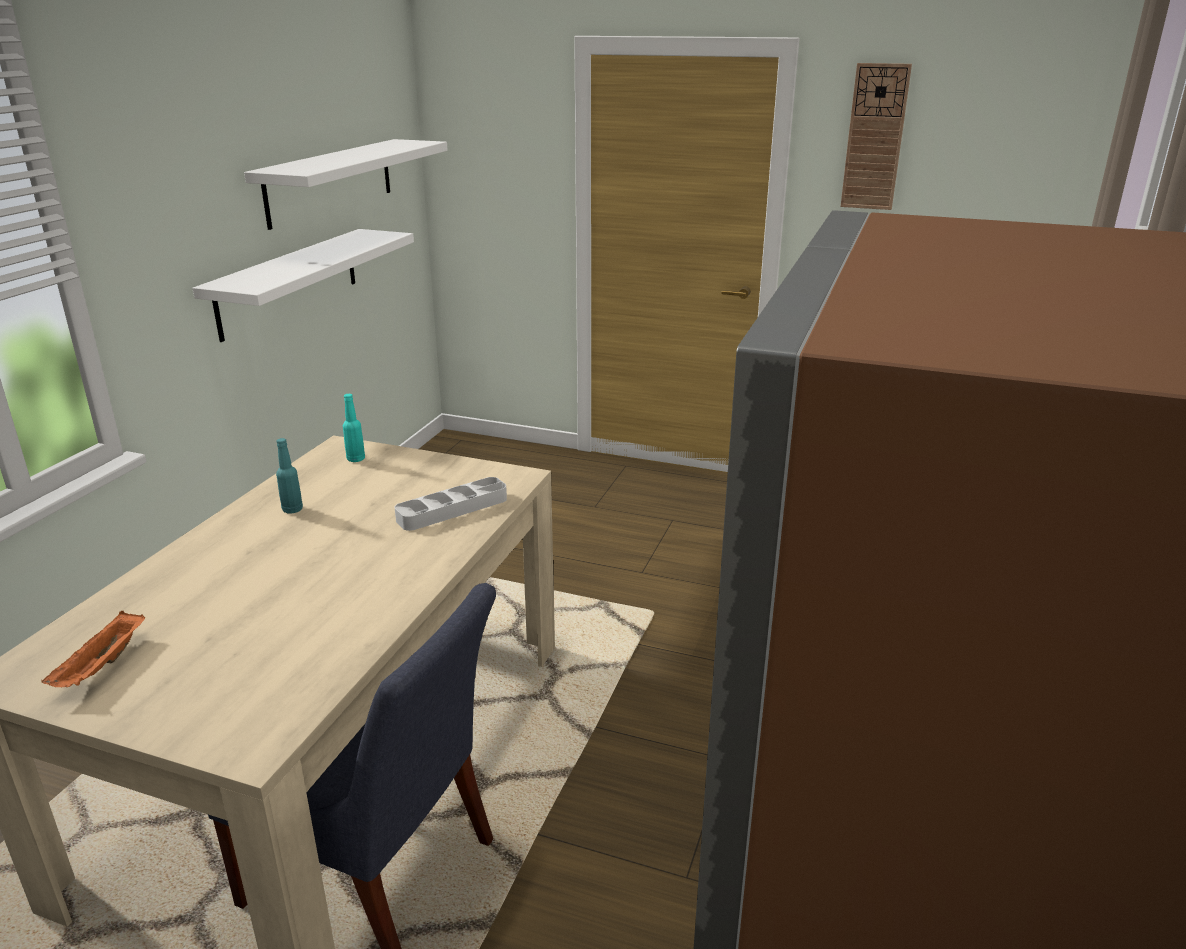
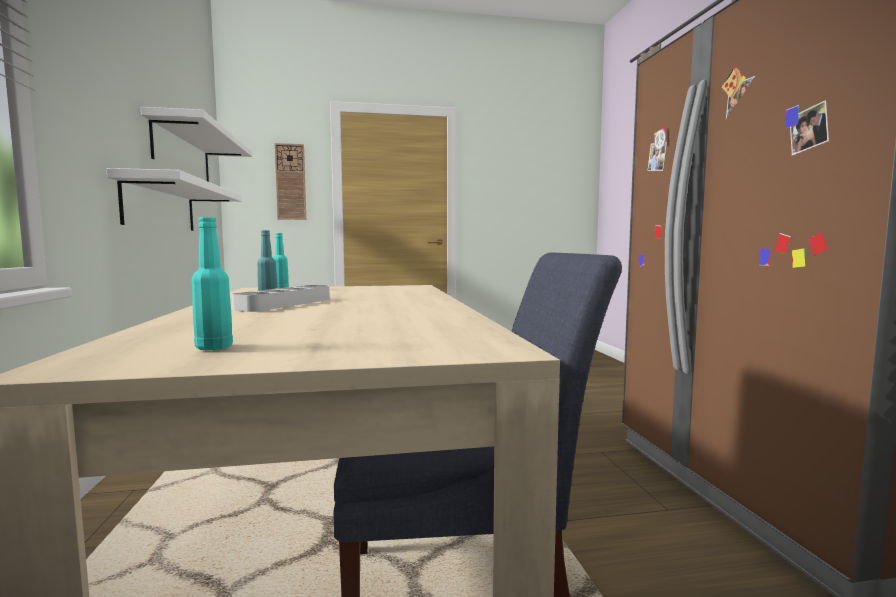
camera: 30 degrees left, 20 degrees down
orange tray [41,611,145,687] -> turquoise bottle [192,217,233,350]
grey tray [395,477,507,531] -> grey tray moved to [232,285,330,312]
wall clock [840,63,912,210] -> wall clock moved to [275,143,306,220]

